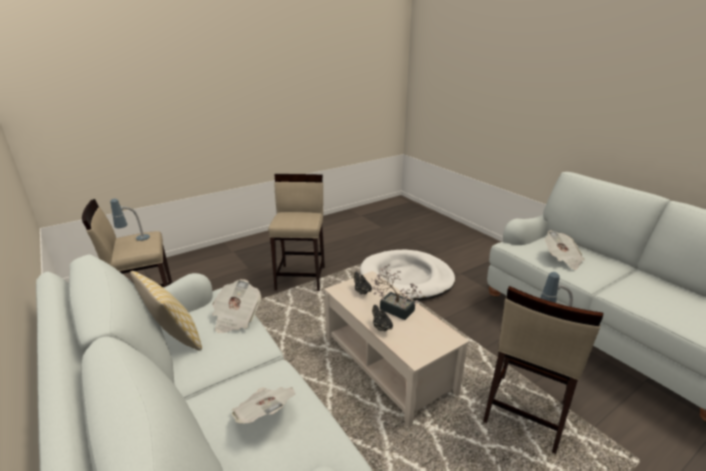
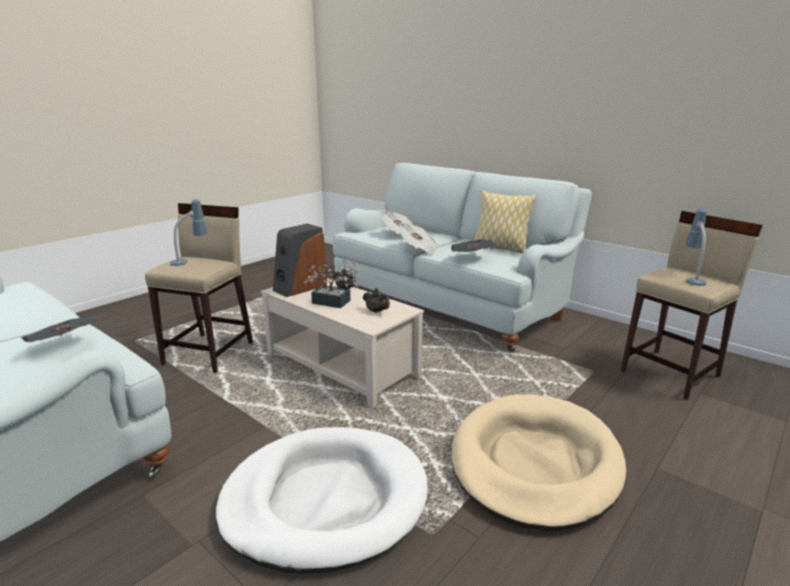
camera: 165 degrees right, 5 degrees down
beige stool [268,174,325,291] -> beige dog bed [451,394,626,531]
none -> speaker [273,223,327,297]
none -> newspaper [398,223,439,254]

